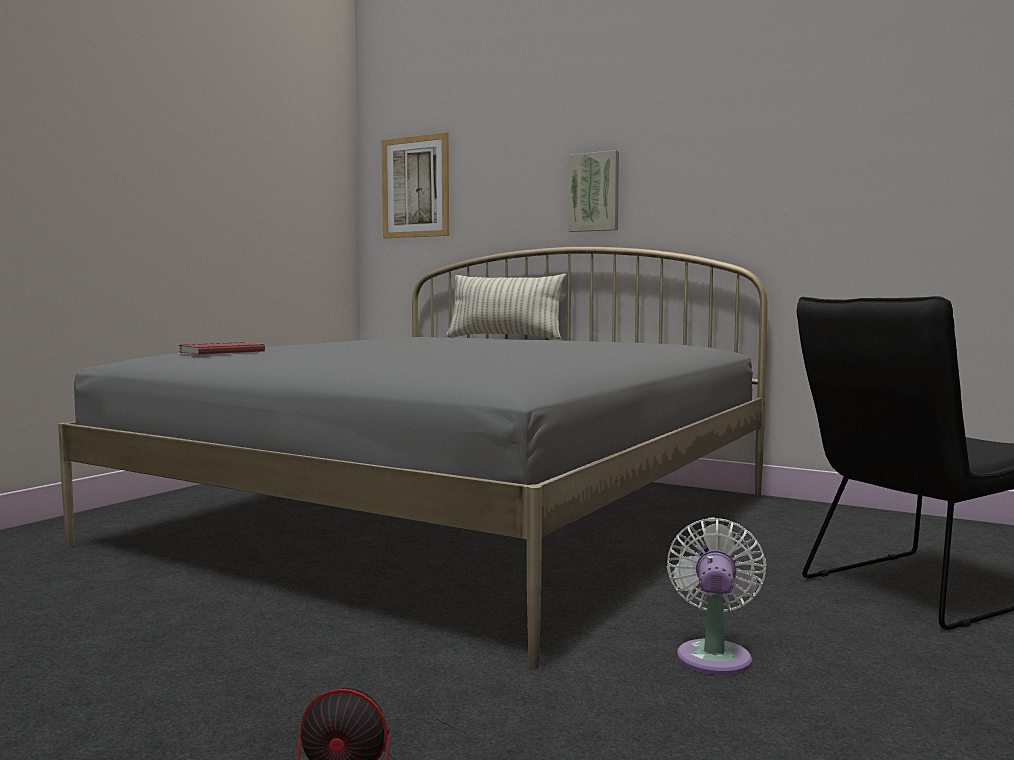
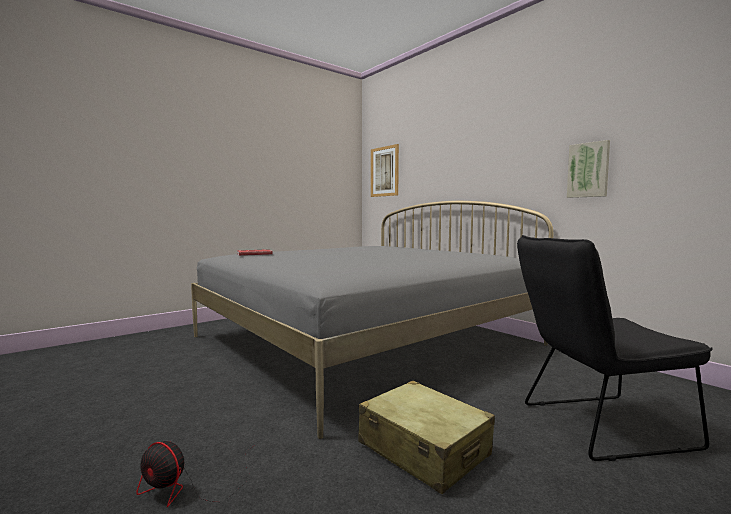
camera: 20 degrees right, 0 degrees up
pillow [446,274,566,340] -> none
picture [568,150,619,232] -> picture moved to [567,140,610,198]
white fan [667,518,767,676] -> beige suitcase [358,381,495,494]

